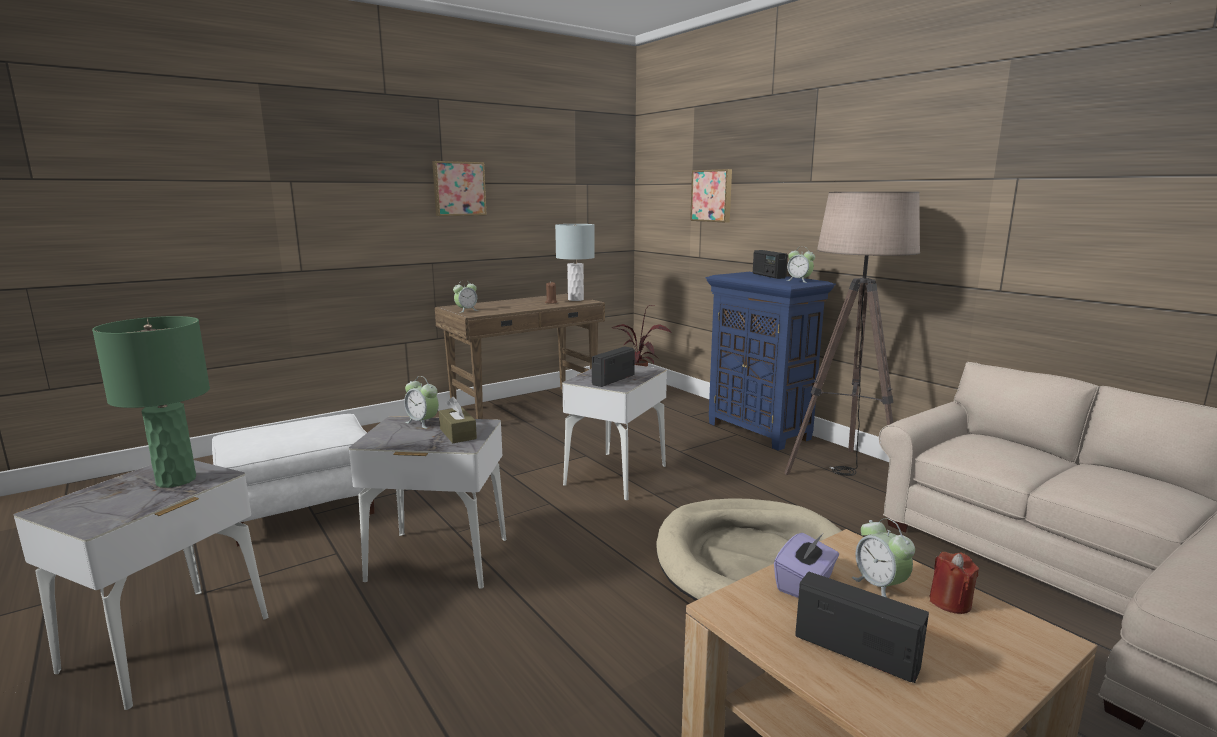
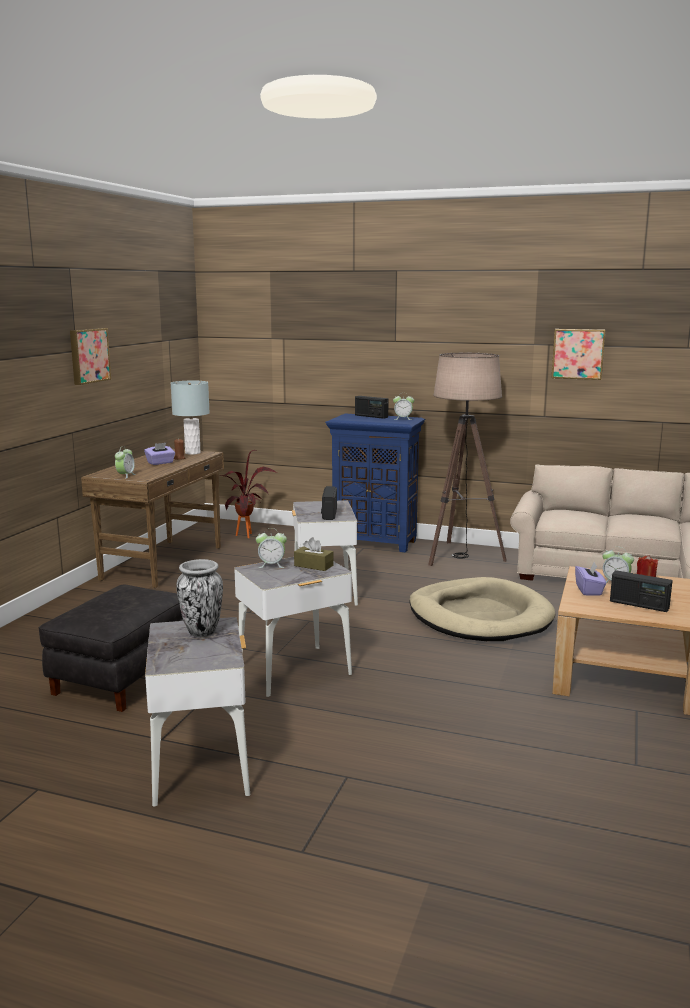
camera: 35 degrees left, 0 degrees up
green table lamp [92,316,210,488] -> vase [176,559,223,637]
white ottoman [212,414,375,547] -> black ottoman [38,584,183,712]
picture [690,169,732,223] -> picture moved to [551,329,606,380]
radio [795,572,929,683] -> radio turned 150 degrees counterclockwise [610,570,673,612]
none -> purple tissue box [144,443,175,465]

